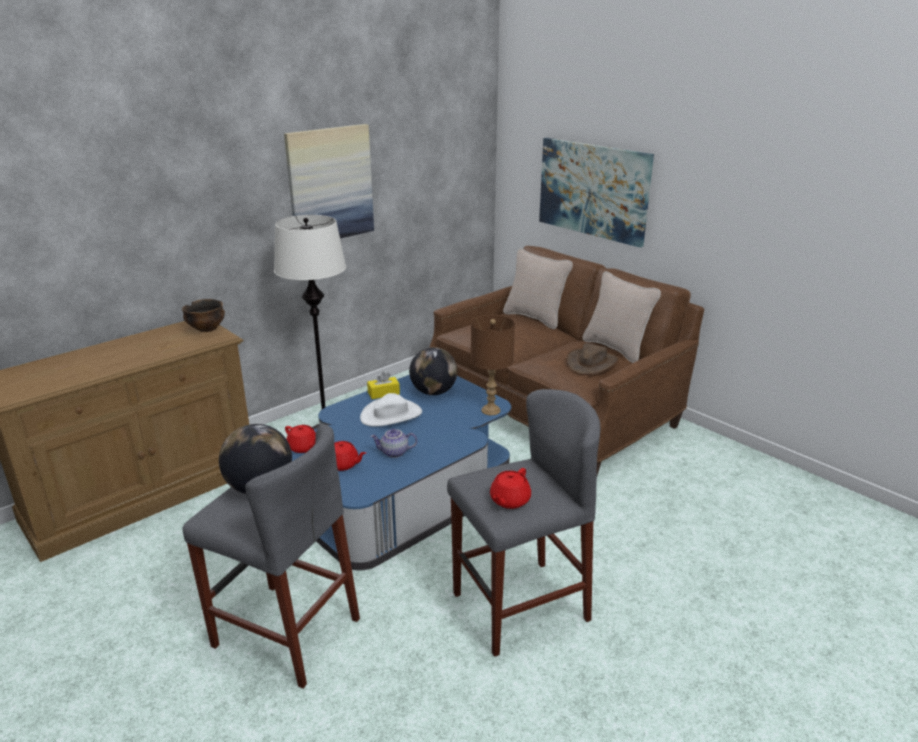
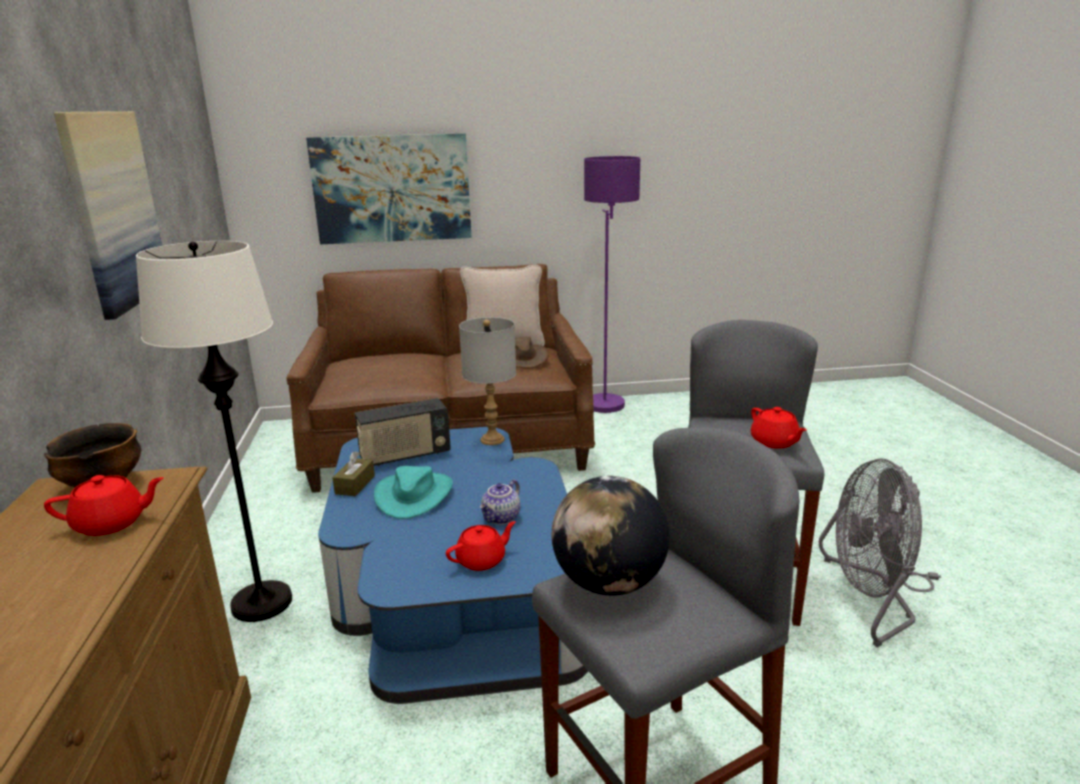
camera: 55 degrees left, 5 degrees down
red teapot [285,425,316,453] -> red teapot moved to [44,475,164,536]
white hat [360,393,422,427] -> turquoise hat [374,466,453,519]
yellow tissue box [367,372,400,399] -> brown tissue box [332,451,375,496]
globe [409,347,457,395] -> radio [354,398,451,466]
brown table lamp [471,315,515,415] -> grey table lamp [459,317,516,445]
beige pillow [503,248,573,329] -> none
none -> purple floor lamp [584,156,640,413]
none -> grey fan [819,459,942,647]

